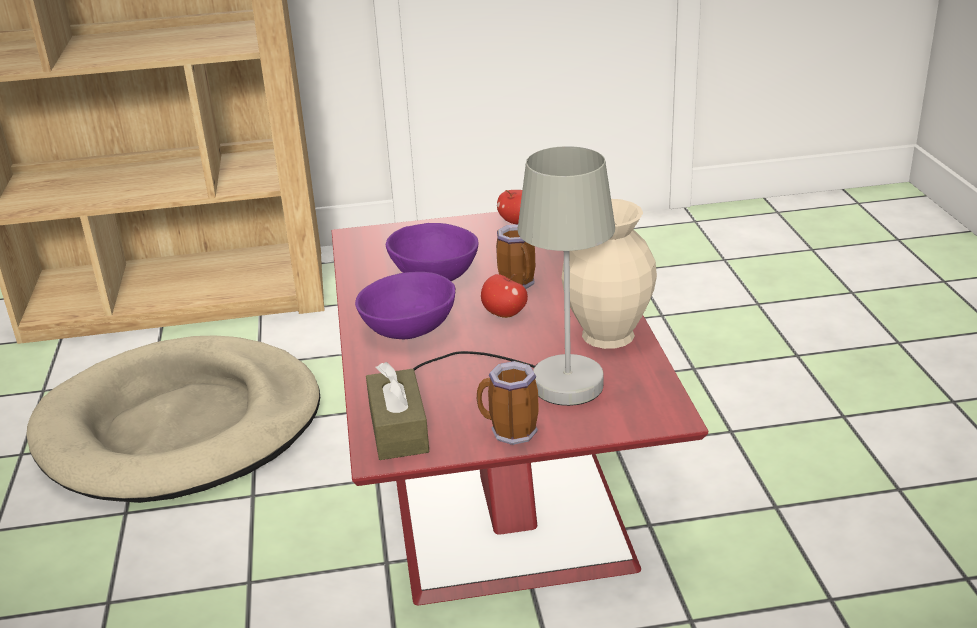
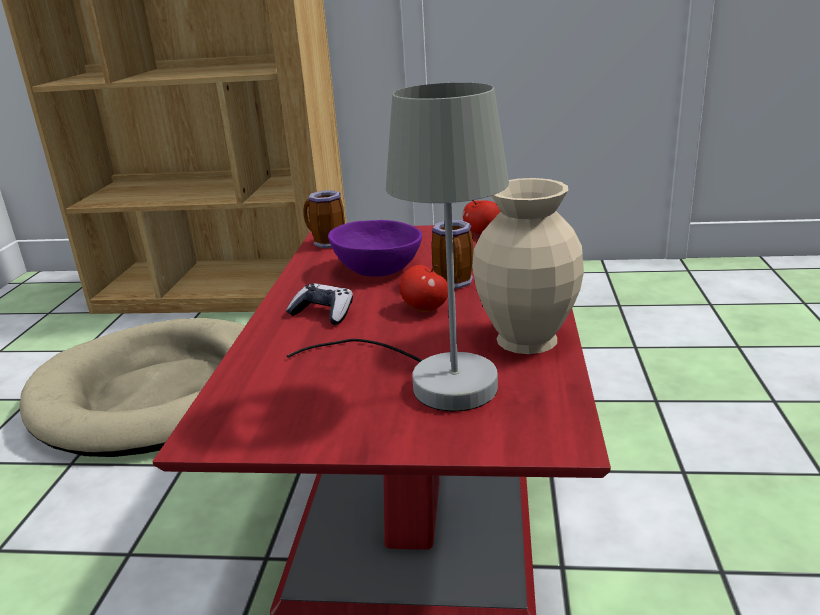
camera: 15 degrees right, 5 degrees down
purple bowl [355,272,455,339] -> game controller [286,283,353,325]
brown tissue box [366,362,429,460] -> none
mug [477,361,539,445] -> mug moved to [303,190,345,248]

